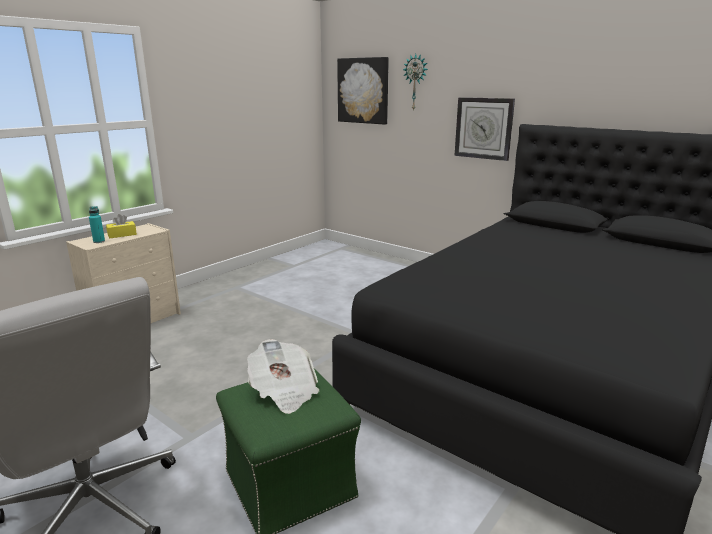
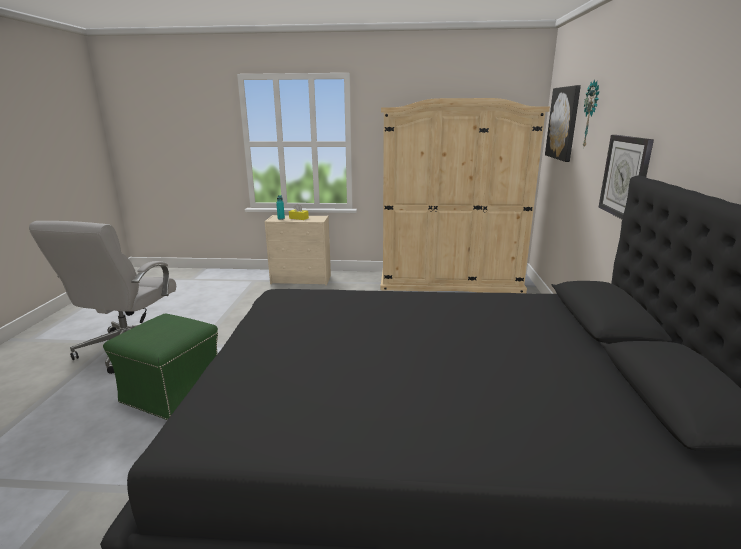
camera: 55 degrees right, 0 degrees up
newspaper [247,339,319,414] -> none
none -> beige wardrobe [380,98,550,293]

